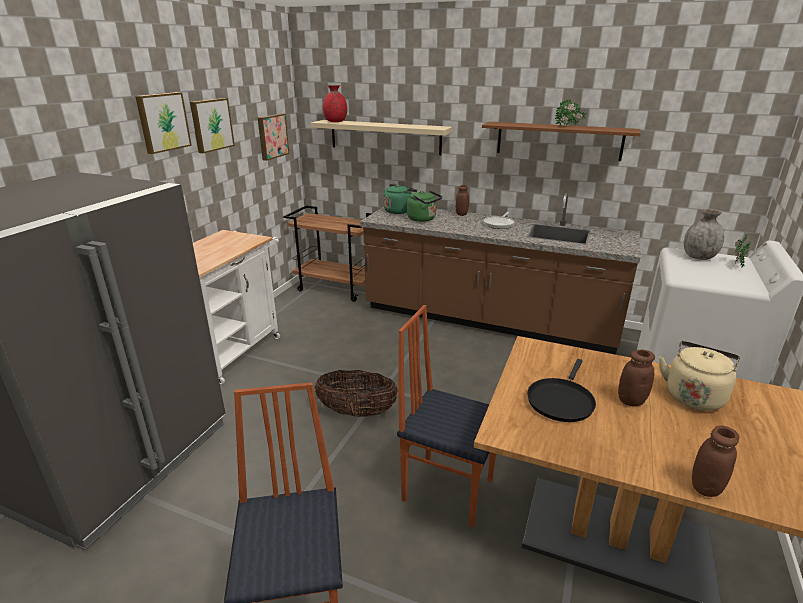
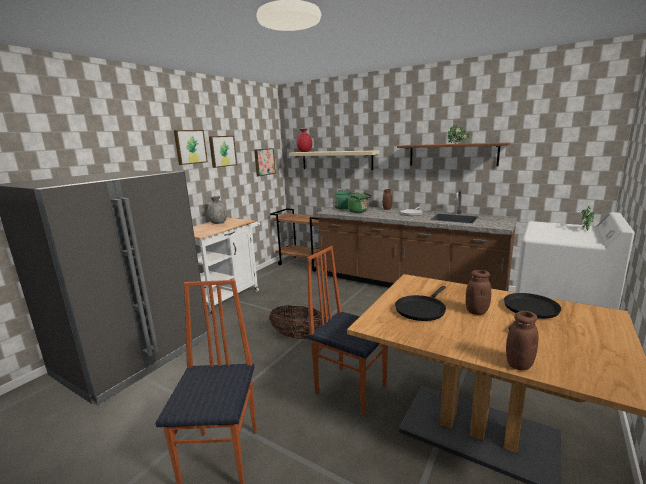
camera: 10 degrees right, 10 degrees down
beige kettle [659,341,740,411] -> black frying pan [504,293,561,329]
grey vase [684,209,724,260] -> grey vase moved to [207,196,227,224]

